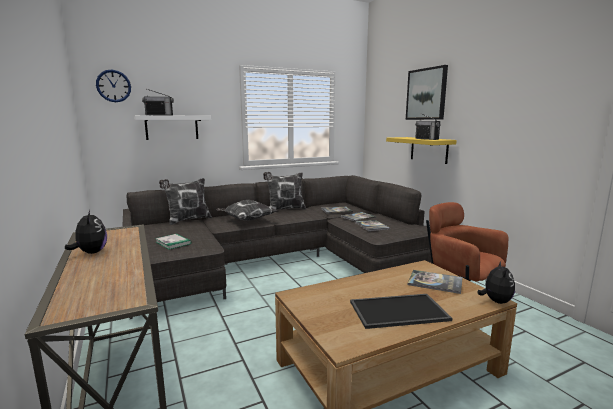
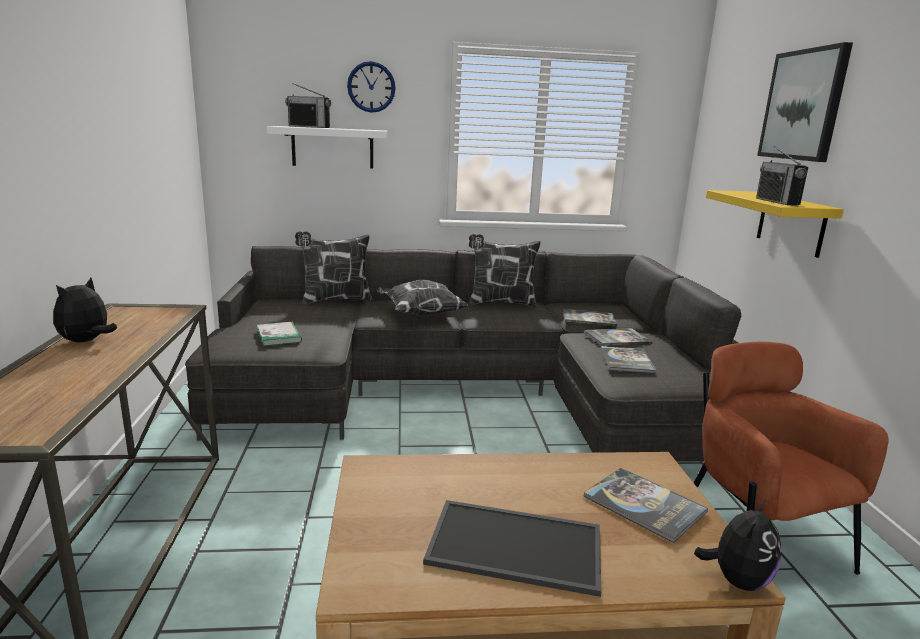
camera: 20 degrees right, 5 degrees up
plush toy [65,210,107,254] -> plush toy turned 150 degrees counterclockwise [53,278,117,342]
wall clock [96,70,131,102] -> wall clock moved to [347,61,396,113]

